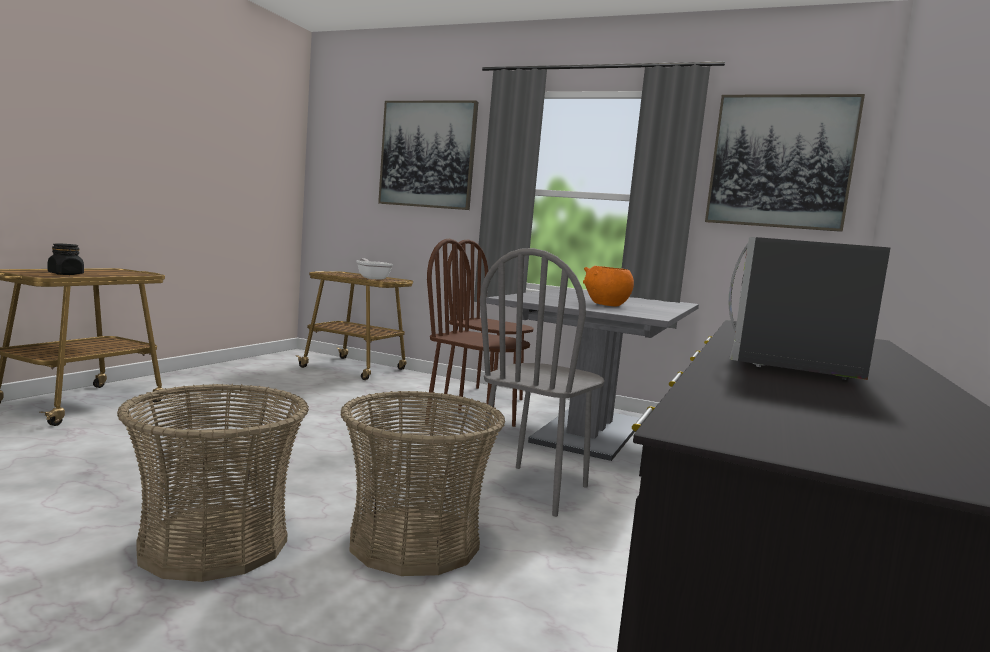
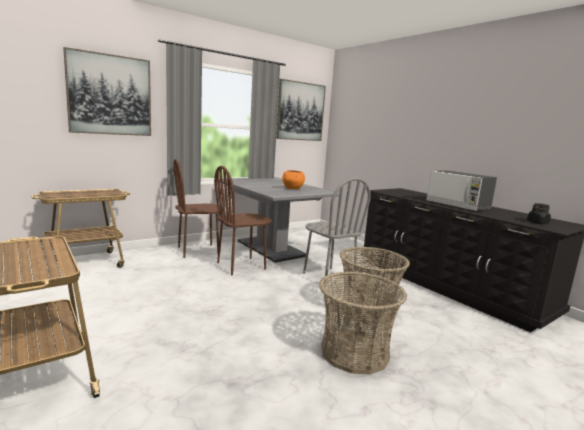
camera: 60 degrees left, 5 degrees up
black jar [48,244,84,275] -> black jar moved to [527,203,551,224]
frying pan [356,259,394,280] -> none

